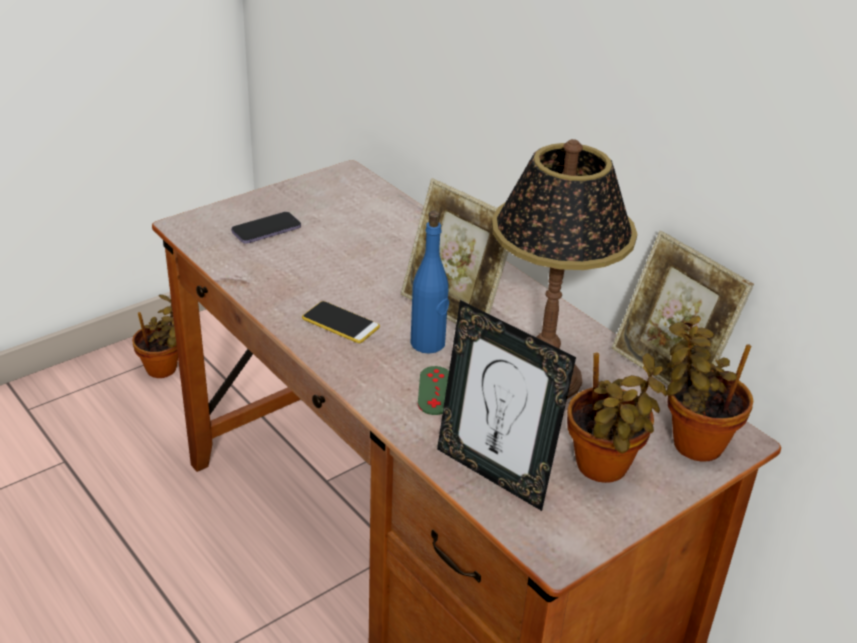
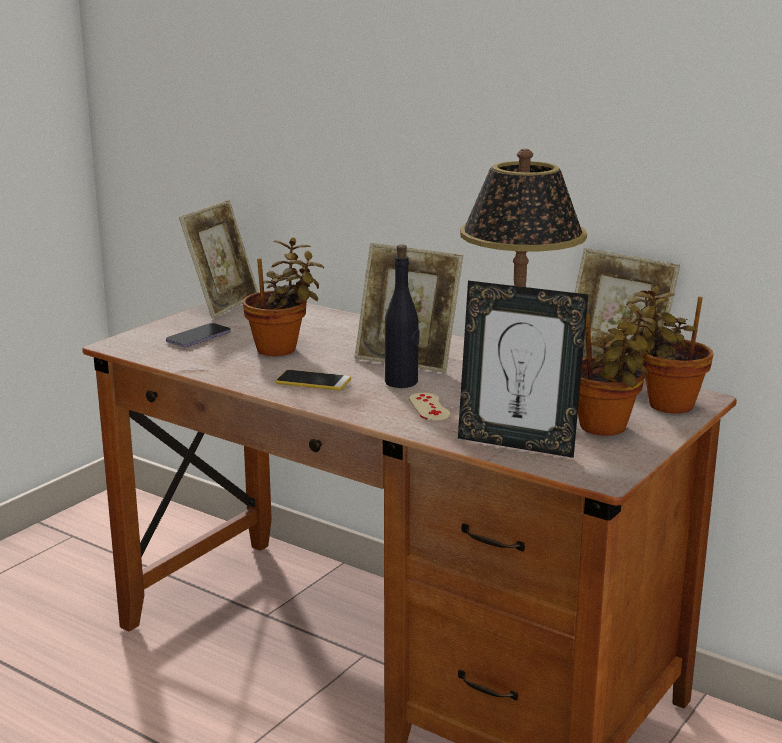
camera: 15 degrees left, 15 degrees down
potted plant [132,295,178,378] -> potted plant moved to [243,238,325,356]
blue bottle [410,211,449,353] -> black bottle [385,244,420,388]
green game controller [418,366,449,415] -> beige game controller [409,393,450,421]
none -> picture frame [179,200,259,318]

